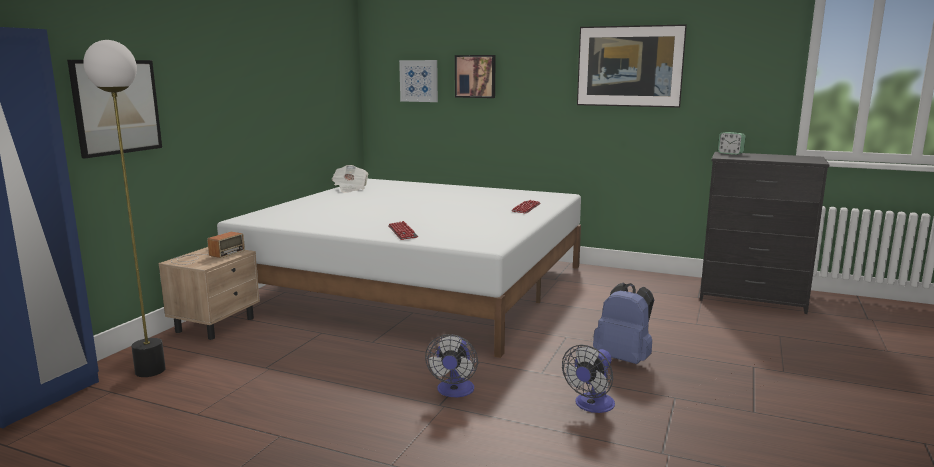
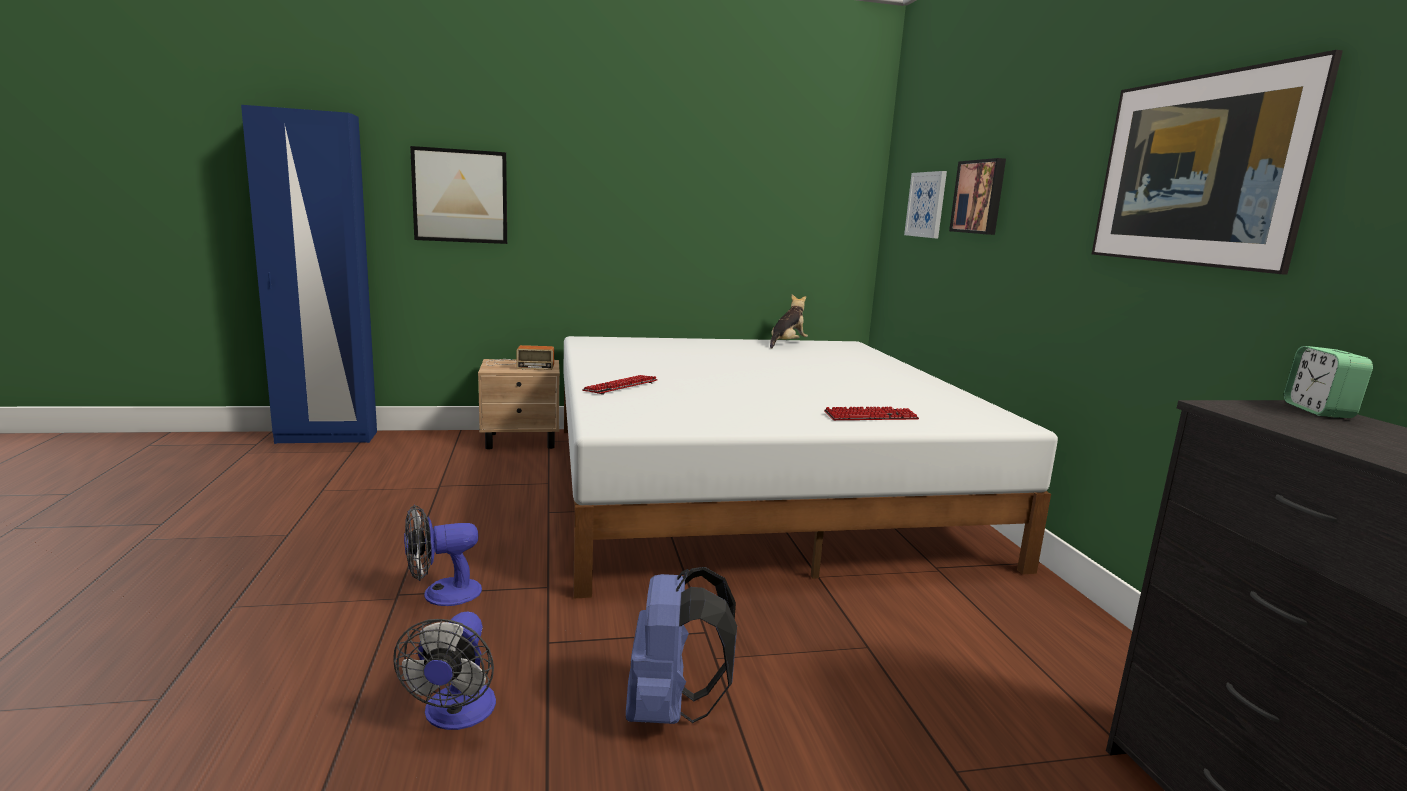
camera: 55 degrees right, 0 degrees up
floor lamp [83,40,166,377] -> none
newspaper [332,165,368,193] -> plush toy [770,294,808,349]
fan [562,345,615,413] -> fan turned 90 degrees counterclockwise [393,612,496,730]

